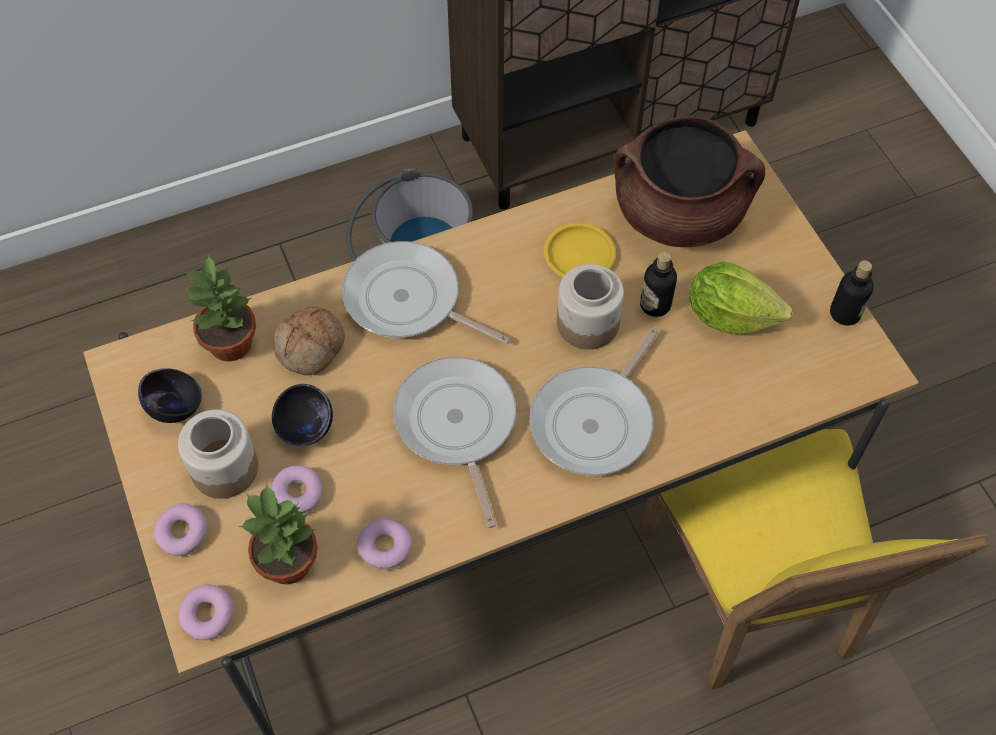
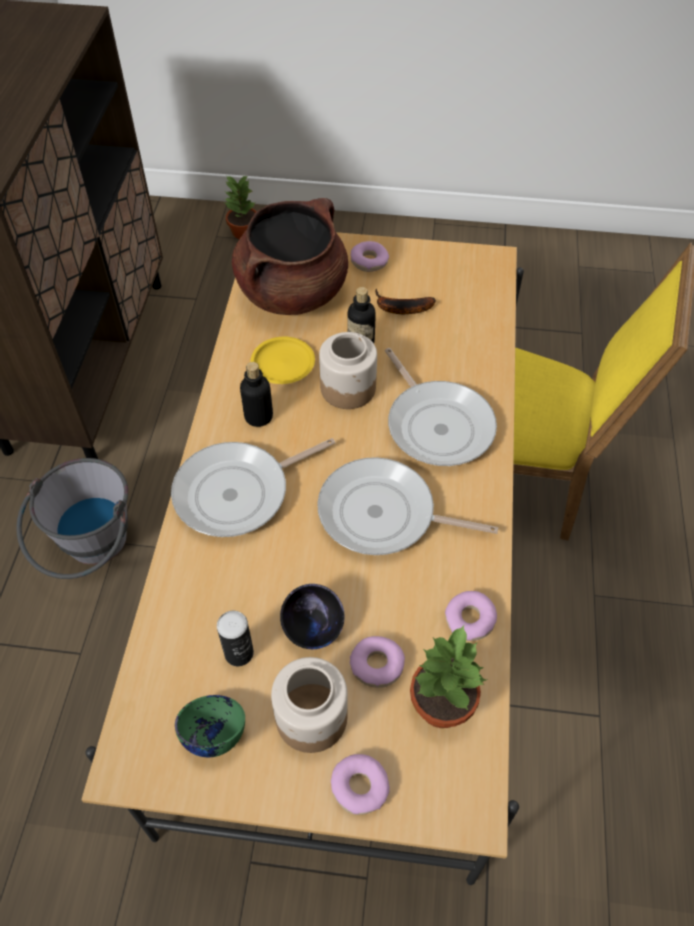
camera: 60 degrees left, 5 degrees down
black bowl [138,368,202,423] -> green bowl [175,695,245,757]
donut [179,584,234,640] -> donut moved to [351,241,389,272]
potted plant [184,255,256,362] -> potted plant moved to [223,175,257,239]
bread [273,307,345,375] -> none
lettuce [689,261,793,334] -> banana [375,289,436,314]
bottle [830,260,874,325] -> bottle moved to [240,362,273,427]
none -> can [217,611,254,666]

